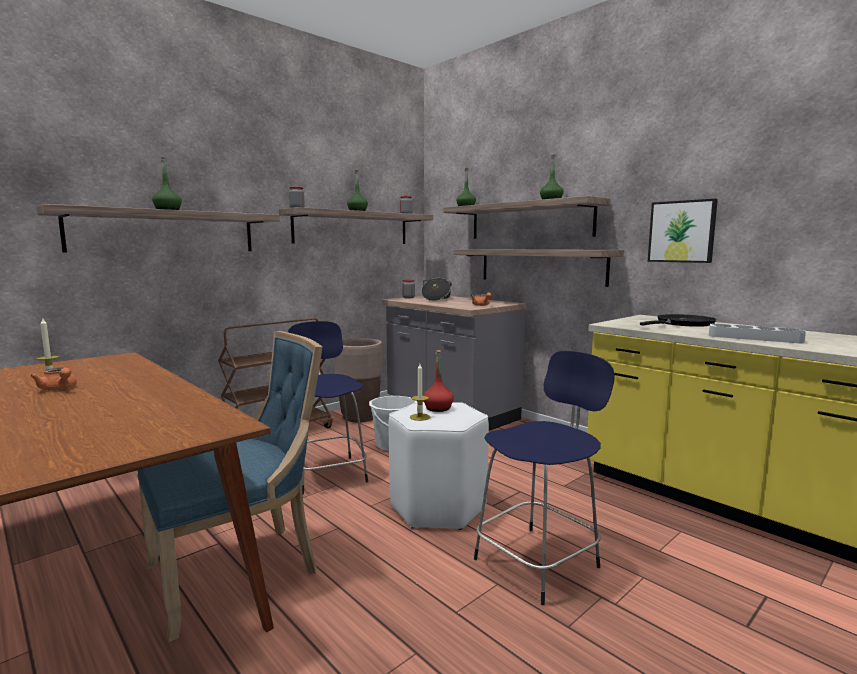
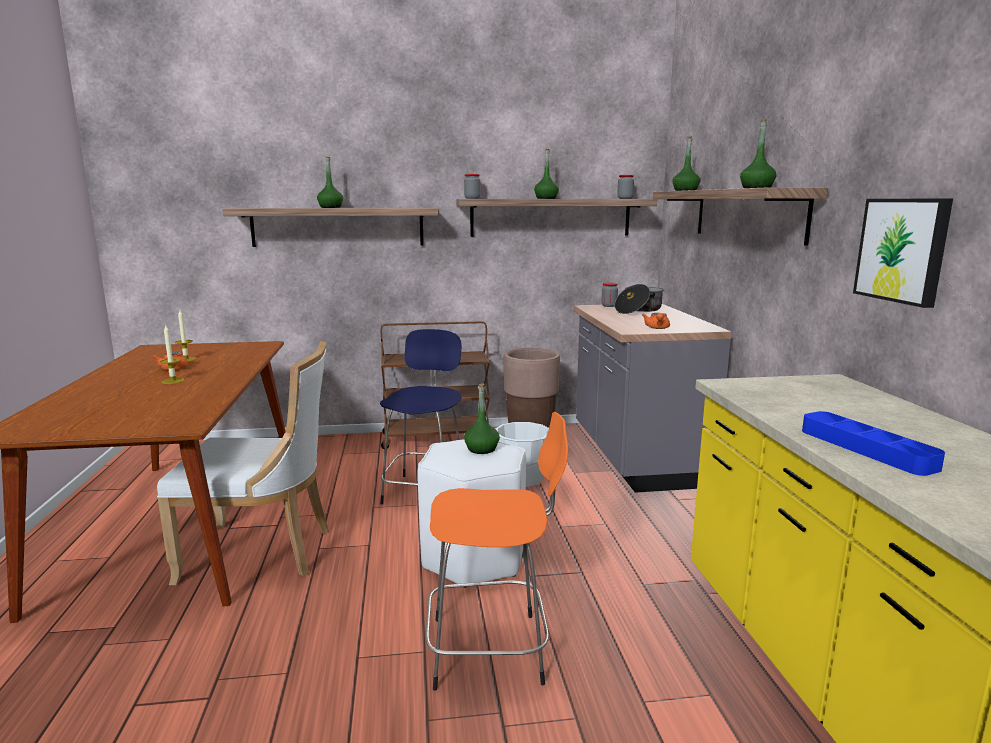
camera: 35 degrees right, 5 degrees up
blue chair [137,331,322,642] -> white chair [157,342,329,585]
candle [410,364,430,421] -> candle moved to [160,324,185,384]
red bottle [424,350,454,412] -> green bottle [464,383,500,454]
shelf [453,249,624,287] -> none
blue stool [474,351,615,605] -> orange stool [426,412,568,691]
black frying pan [640,314,716,327] -> none
grey tray [709,324,806,343] -> blue tray [802,411,945,476]

